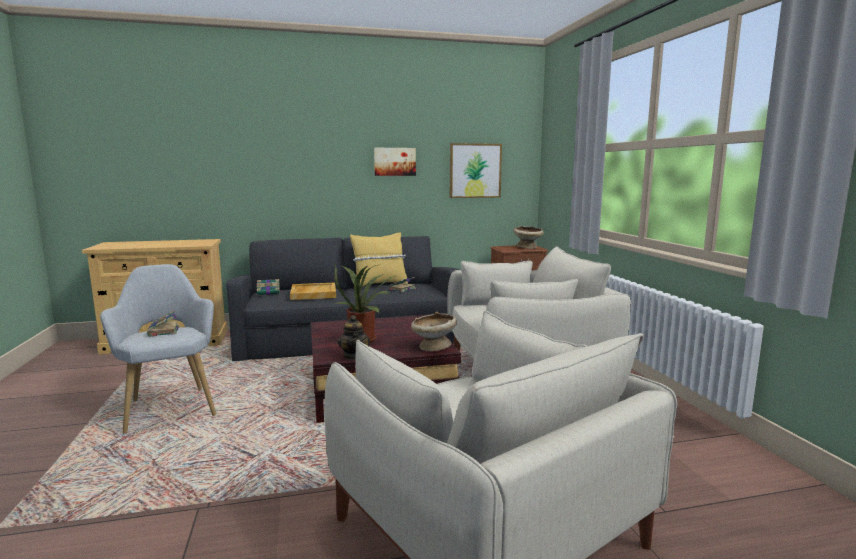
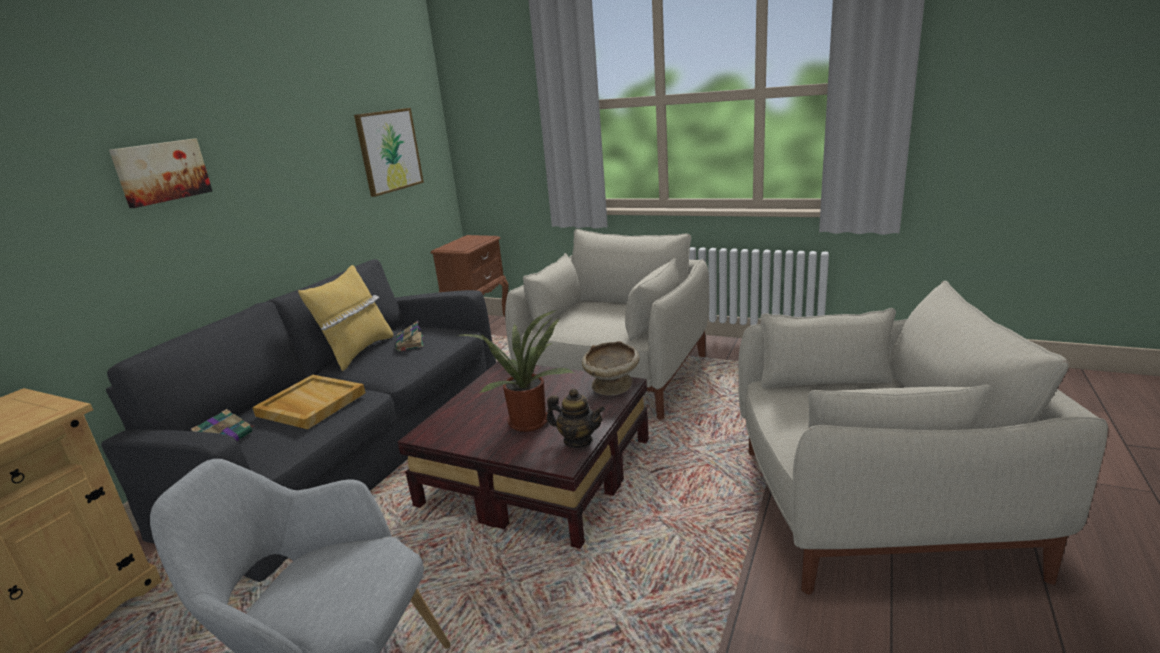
camera: 50 degrees left, 10 degrees up
book [147,310,179,337] -> none
picture [374,148,416,176] -> picture moved to [109,138,212,208]
beige bowl [513,226,544,249] -> none

